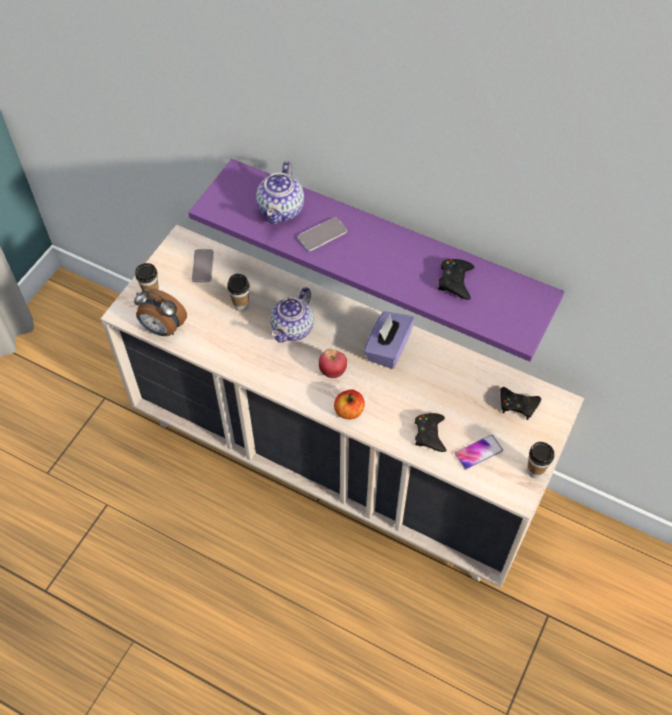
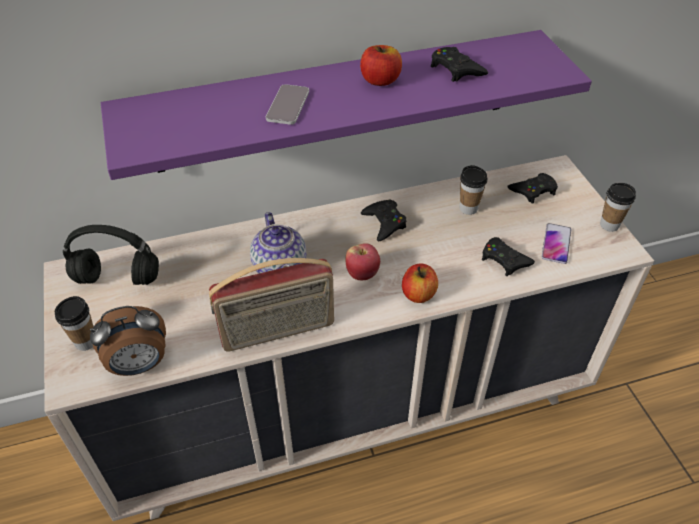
camera: 45 degrees left, 10 degrees down
phone [192,249,214,282] -> black headphones [63,225,159,285]
cup [227,274,250,311] -> cup moved to [460,165,487,215]
teapot [256,161,304,225] -> none
purple tissue box [364,311,415,369] -> black game controller [361,199,407,241]
none -> radio [209,258,334,352]
none -> apple [360,45,402,86]

